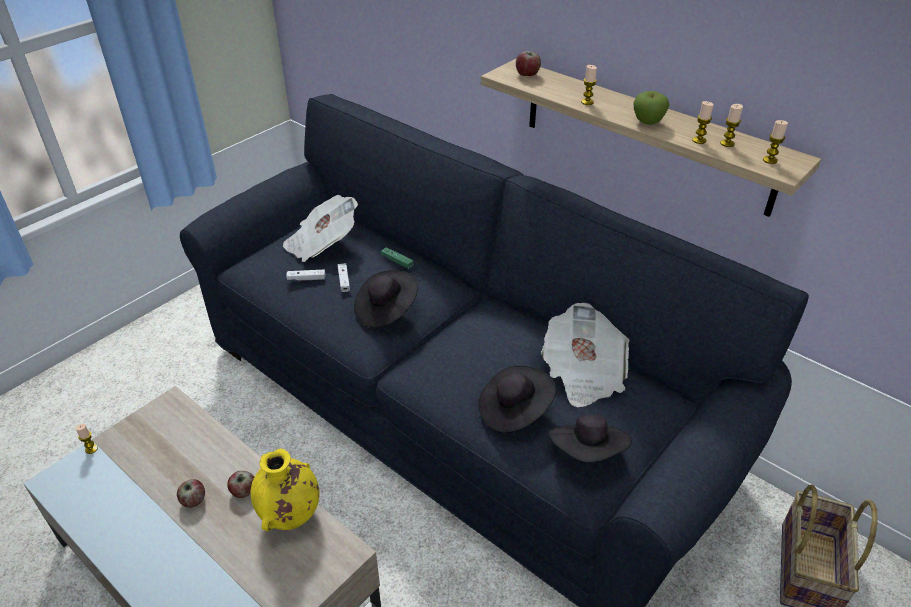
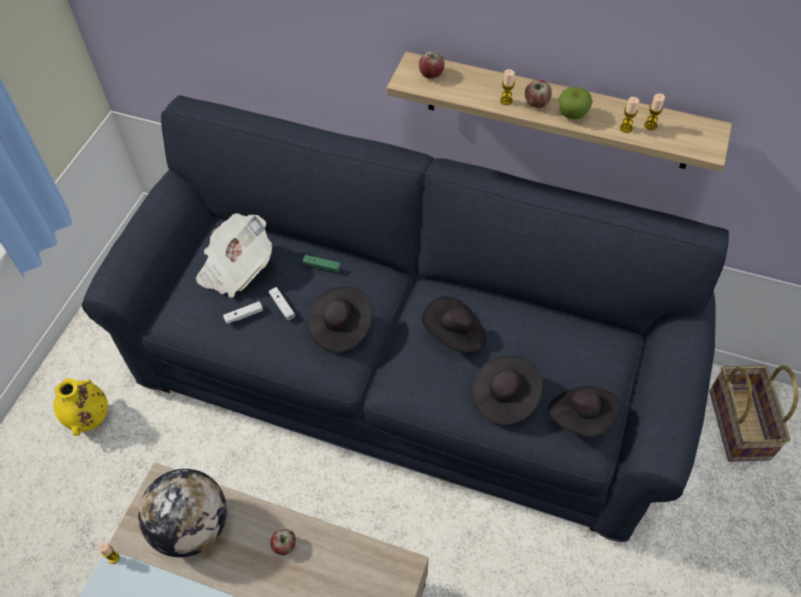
camera: 20 degrees left, 15 degrees up
apple [177,479,205,508] -> apple moved to [525,80,552,108]
yellow vase [251,449,319,531] -> yellow vase moved to [53,378,108,436]
newspaper [541,303,629,408] -> none
candle [763,120,788,164] -> none
none -> globe [138,469,227,557]
none -> black hat [421,296,486,353]

